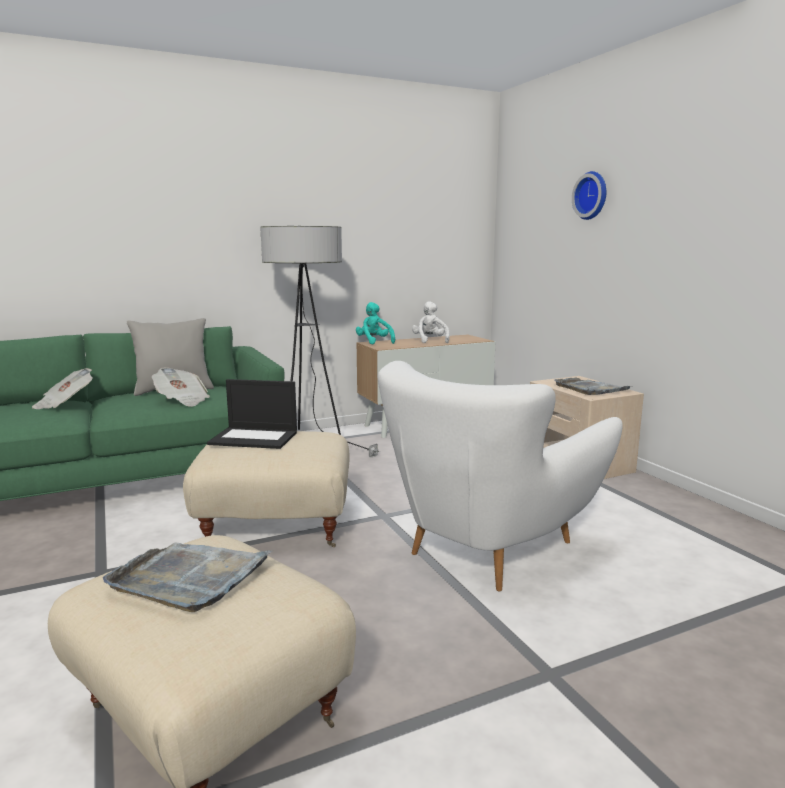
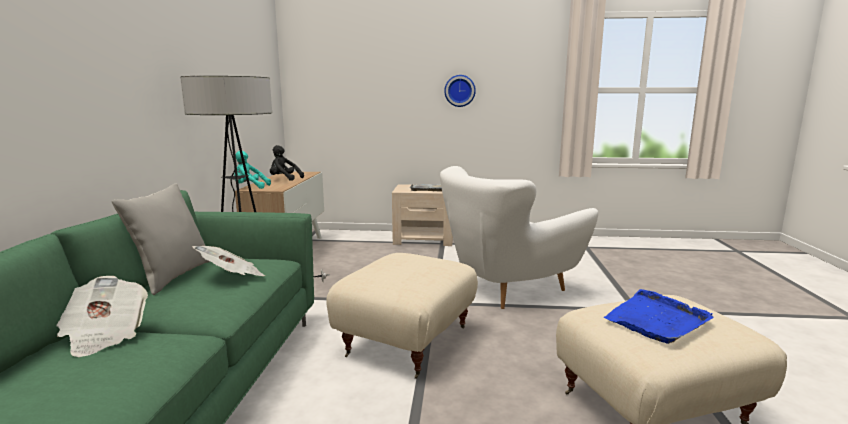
camera: 60 degrees left, 0 degrees up
grey tray [103,543,274,612] -> blue tray [604,289,714,344]
laptop [207,379,297,449] -> none
white armchair [378,361,623,592] -> white armchair turned 75 degrees clockwise [440,166,598,309]
white plush toy [412,301,450,343] -> black plush toy [270,145,304,181]
wall clock [572,171,606,220] -> wall clock moved to [444,75,476,107]

